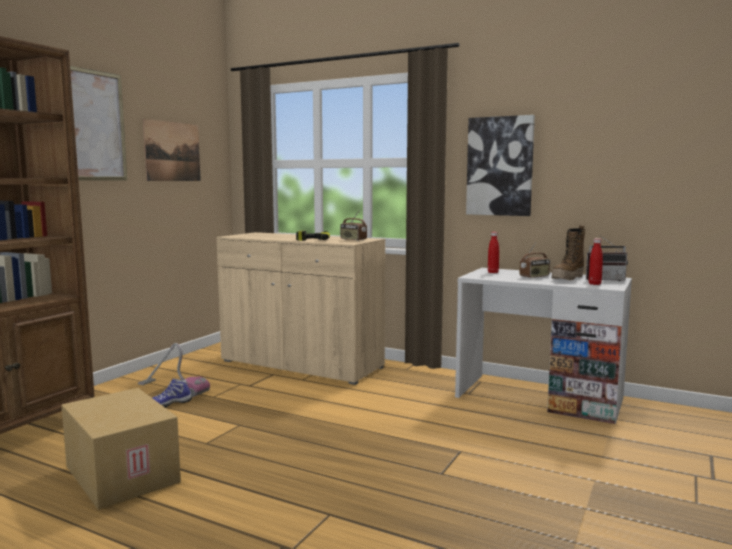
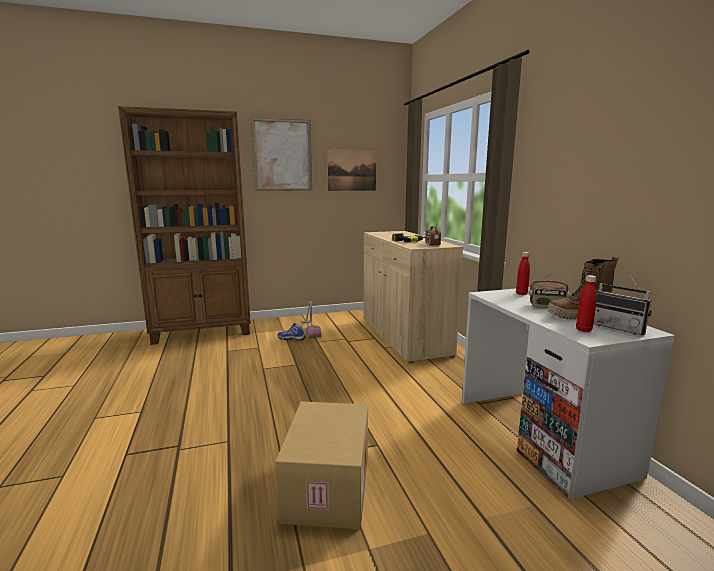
camera: 45 degrees right, 5 degrees up
cardboard box [61,388,181,510] -> cardboard box moved to [275,401,368,529]
picture [466,115,535,216] -> none

